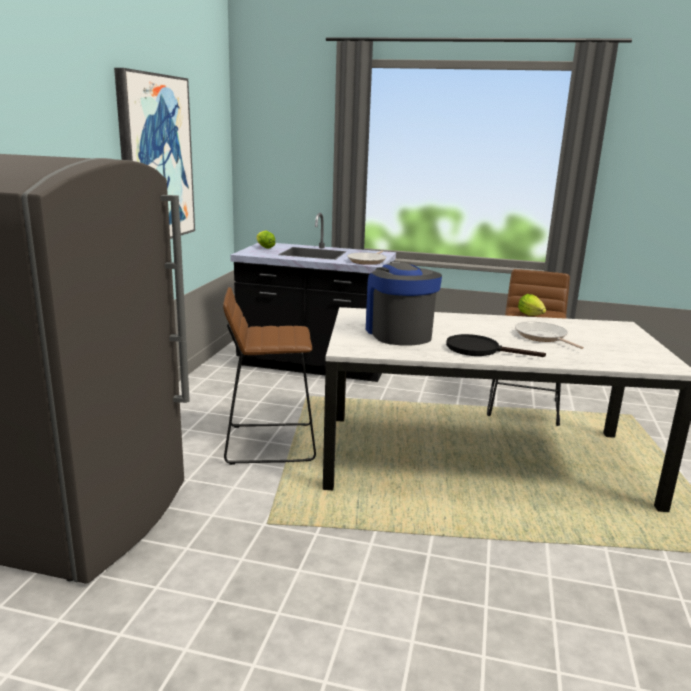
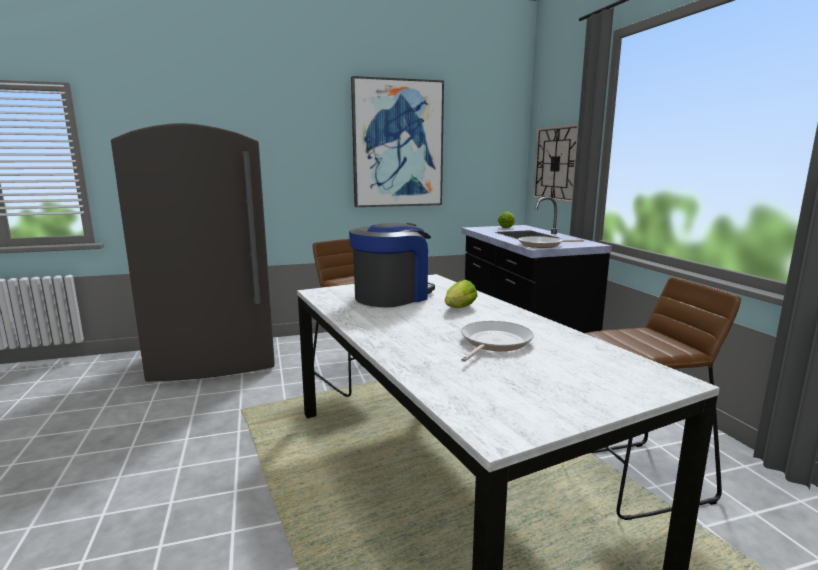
camera: 60 degrees right, 5 degrees down
black frying pan [446,334,546,357] -> none
lettuce [518,294,546,316] -> lettuce moved to [445,280,477,308]
none -> wall clock [533,123,579,203]

